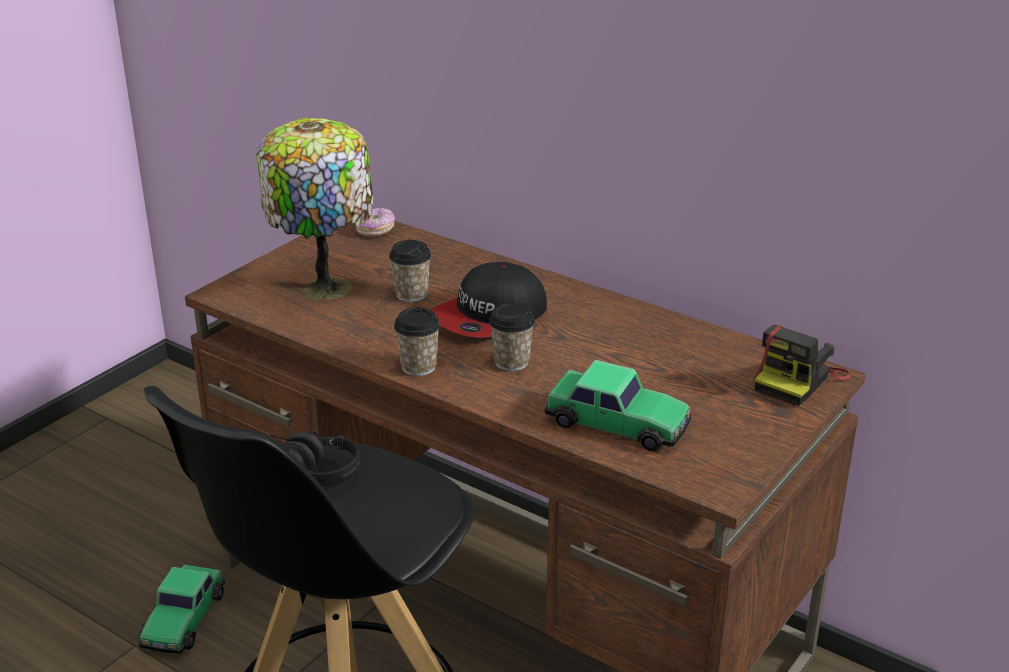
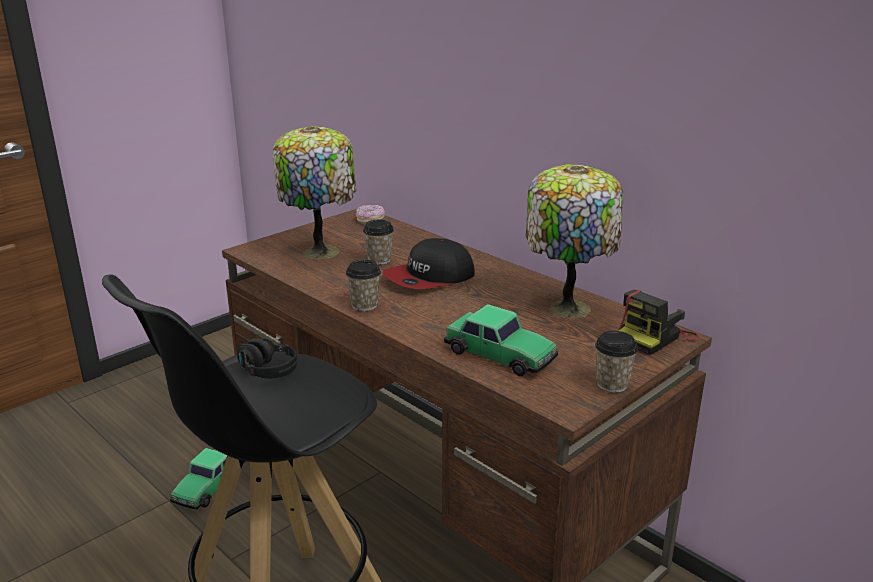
camera: 10 degrees right, 5 degrees down
cup [489,303,535,371] -> cup moved to [595,331,638,393]
none -> table lamp [526,164,623,318]

